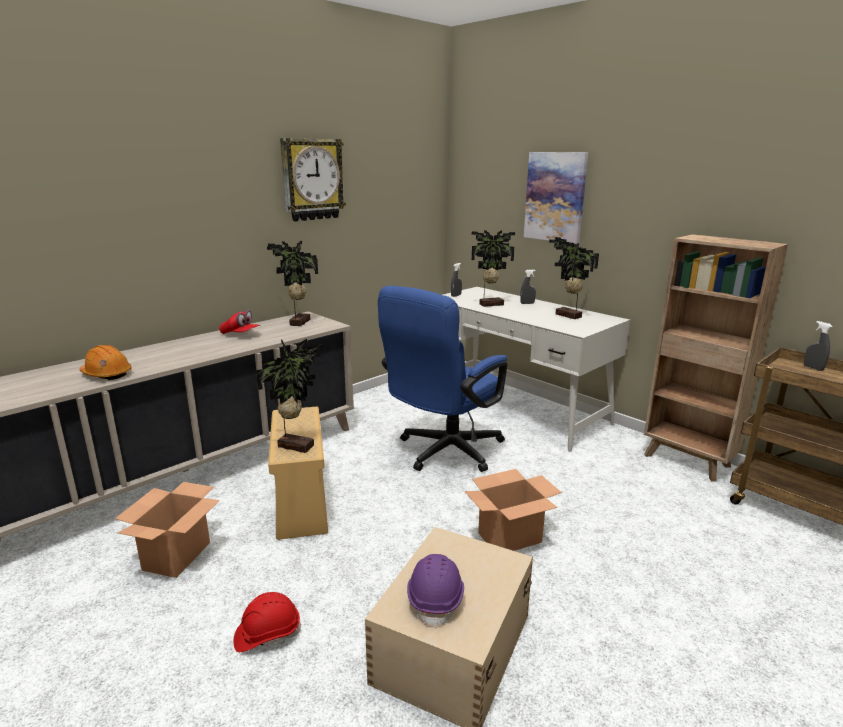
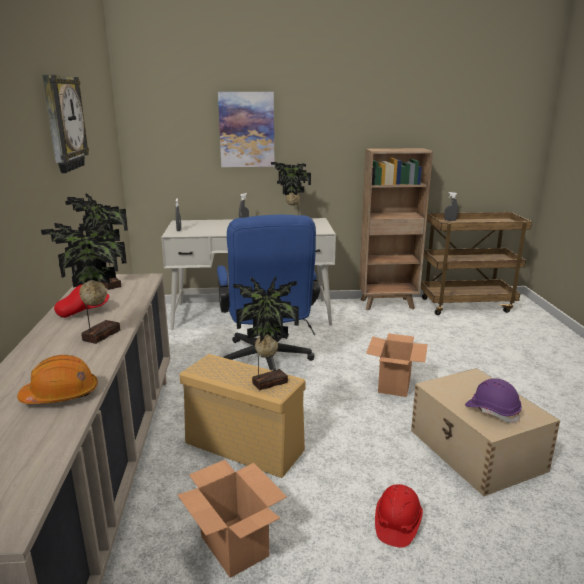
camera: 50 degrees left, 0 degrees up
potted plant [472,230,515,307] -> potted plant moved to [41,219,127,344]

